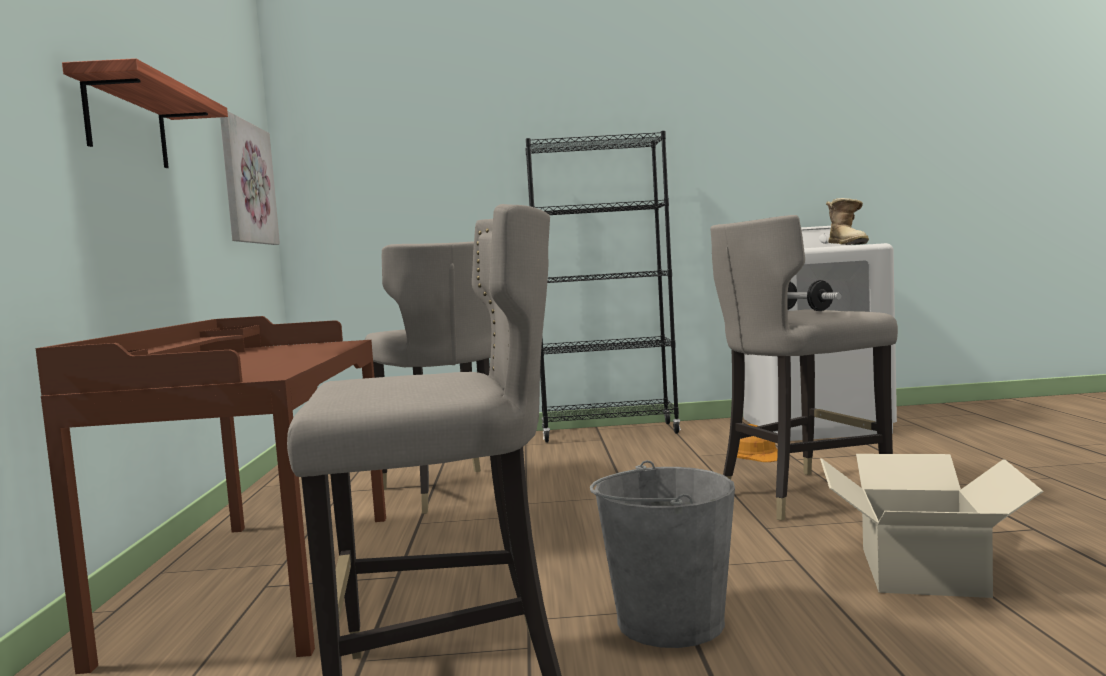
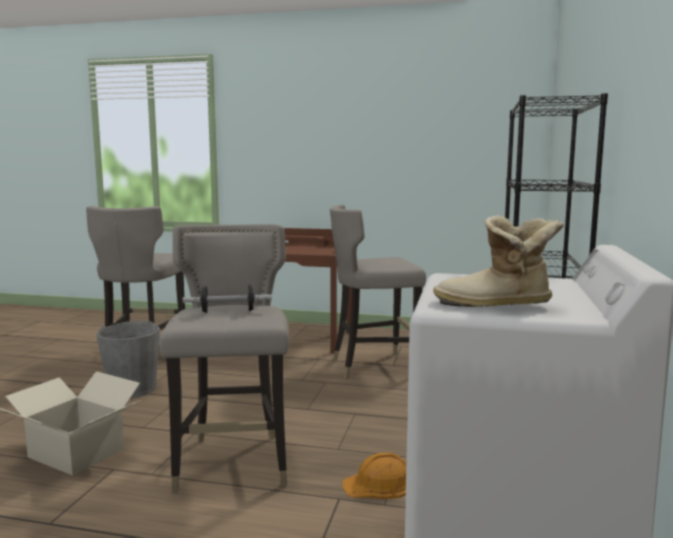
camera: 105 degrees right, 5 degrees up
shelf [62,58,228,168] -> none
picture [220,111,280,245] -> none

